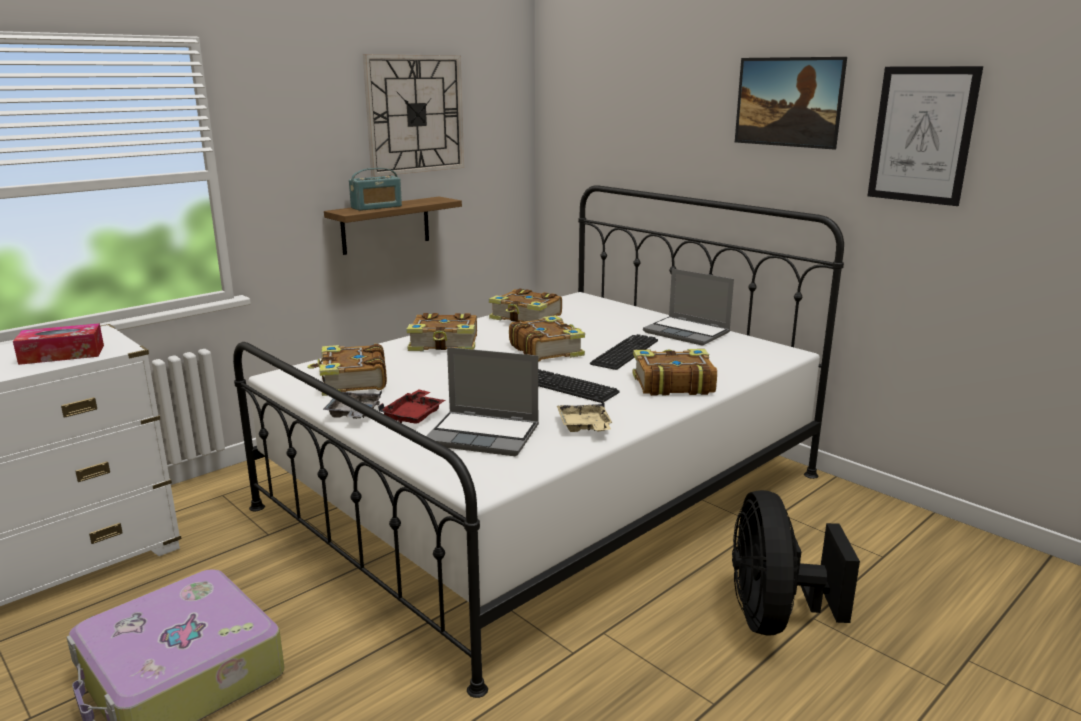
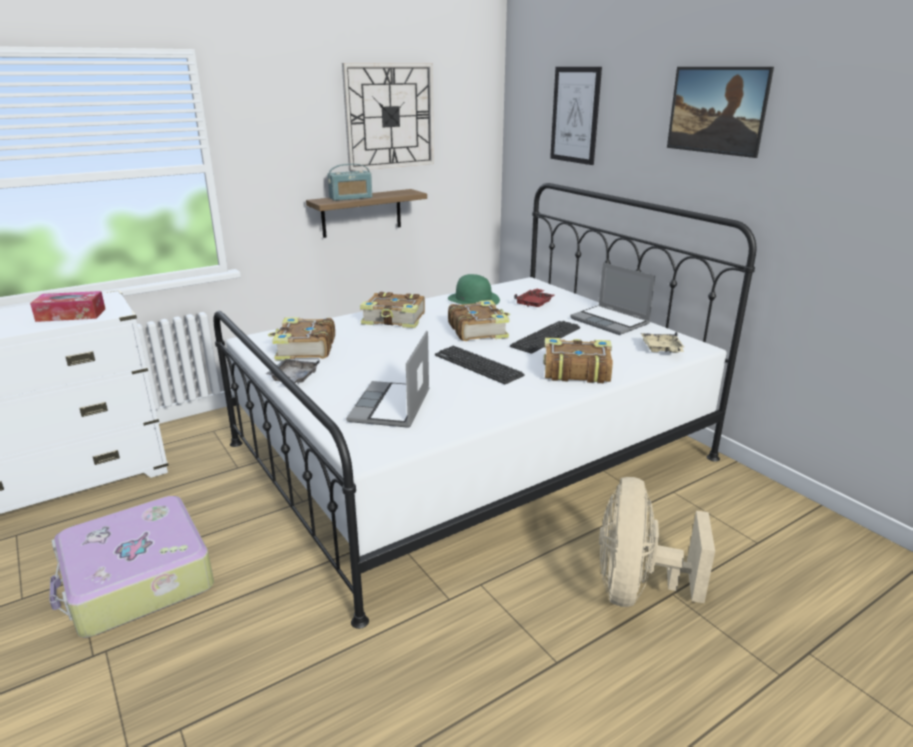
camera: 10 degrees right, 5 degrees up
red tray [378,389,445,424] -> red tray moved to [514,289,555,307]
laptop [427,347,539,456] -> laptop turned 75 degrees clockwise [346,331,429,428]
book [489,288,562,322] -> green hat [448,274,500,305]
beige tray [557,401,612,432] -> beige tray moved to [641,332,685,353]
black fan [732,490,860,636] -> beige fan [599,477,715,607]
picture [867,66,983,206] -> picture moved to [550,67,602,165]

